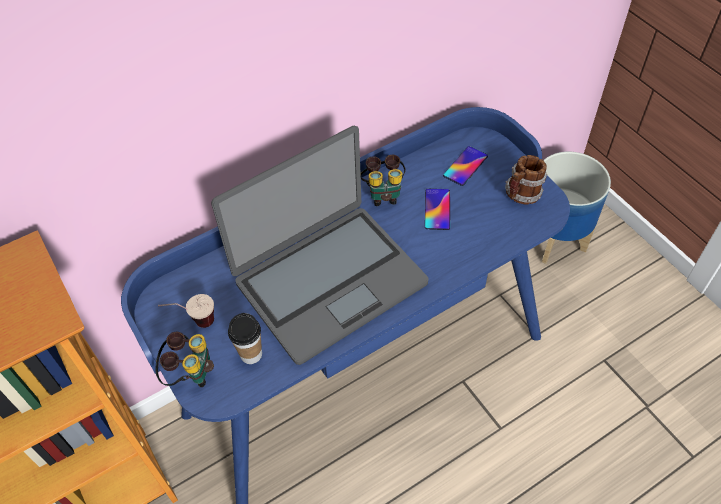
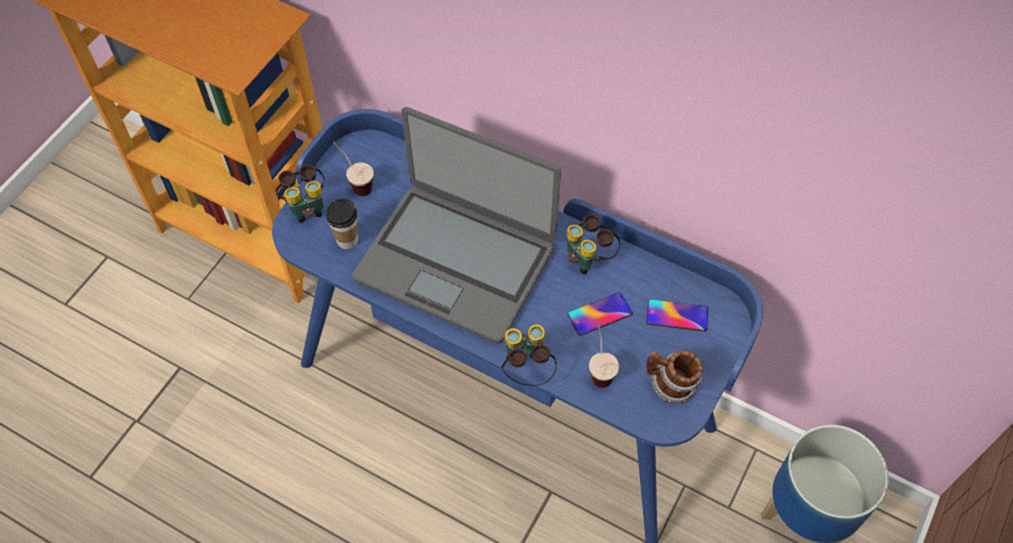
camera: 60 degrees right, 5 degrees up
none -> binoculars [501,324,557,386]
none -> cup [589,321,619,388]

